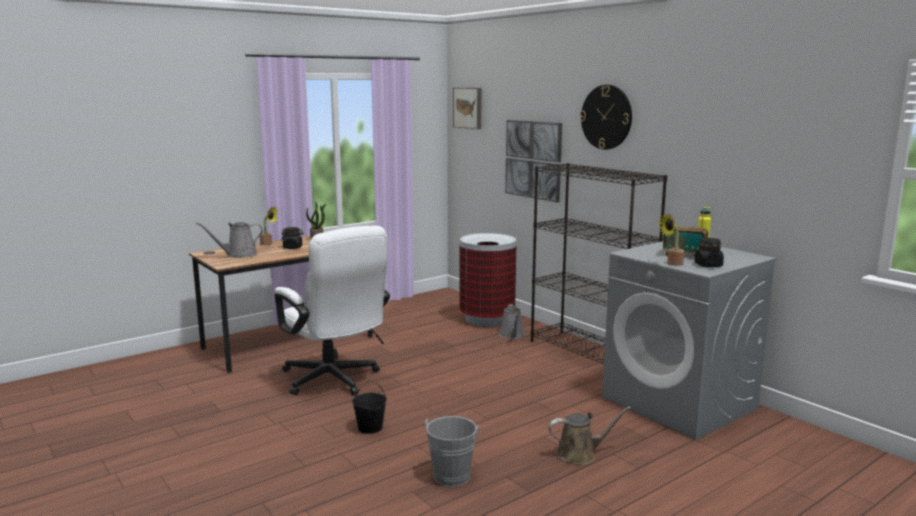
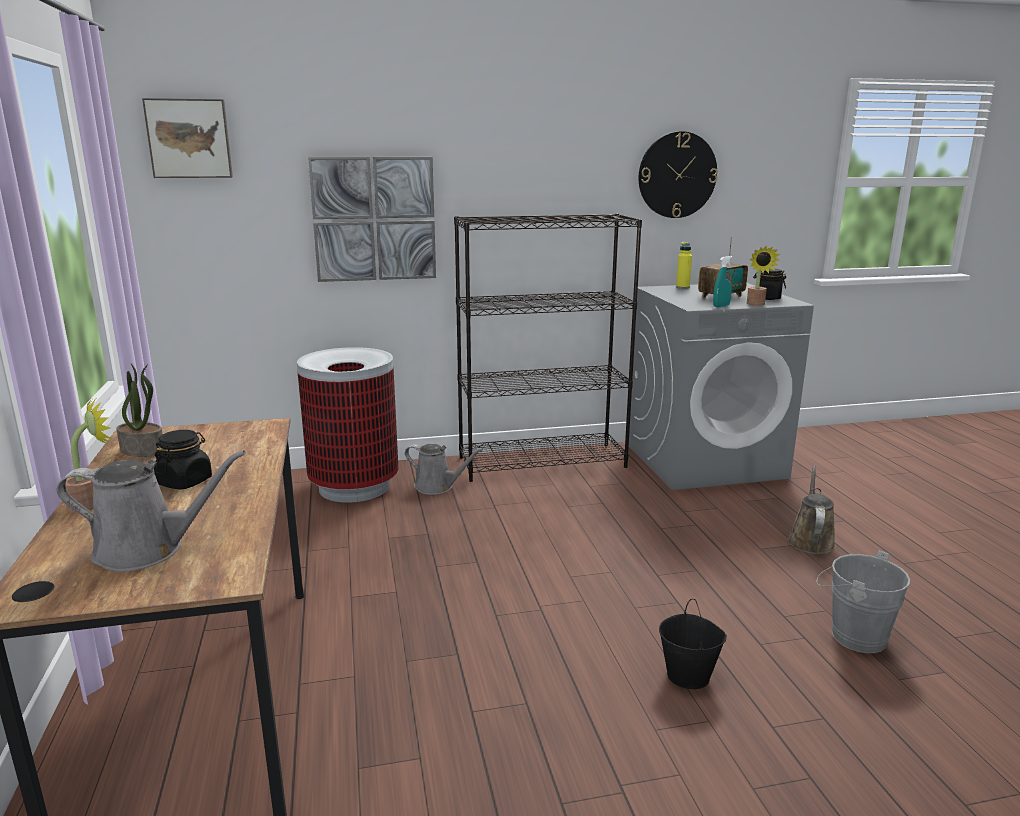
camera: 65 degrees left, 5 degrees up
grey watering can [196,222,263,258] -> grey watering can turned 90 degrees counterclockwise [57,450,246,572]
white office chair [275,226,390,395] -> none
wall clock [580,85,632,150] -> wall clock moved to [639,131,718,218]
none -> turquoise spray bottle [713,256,733,307]

